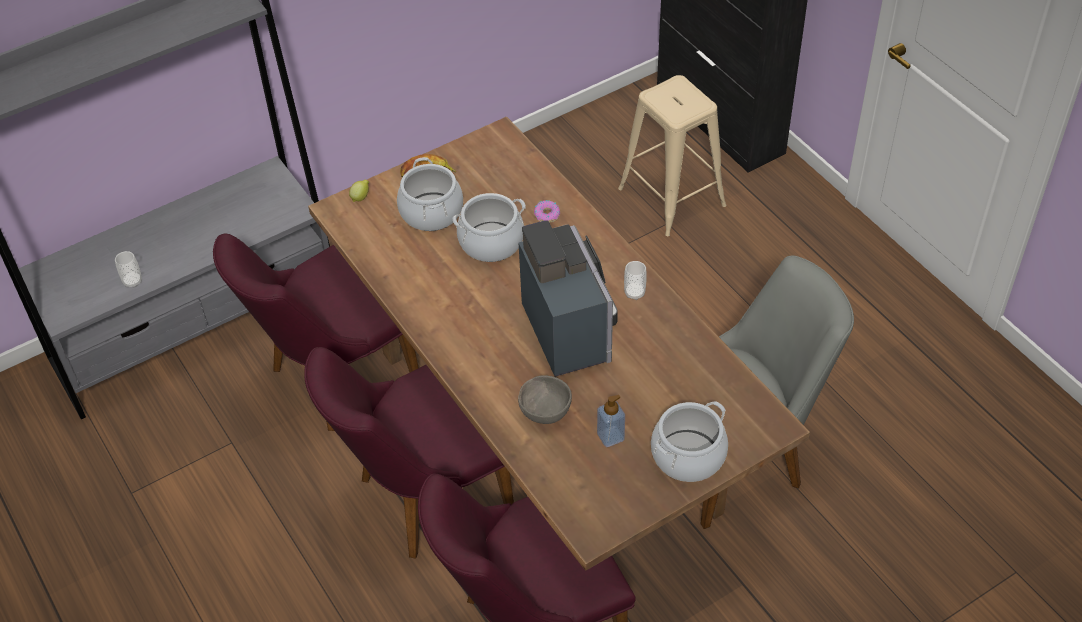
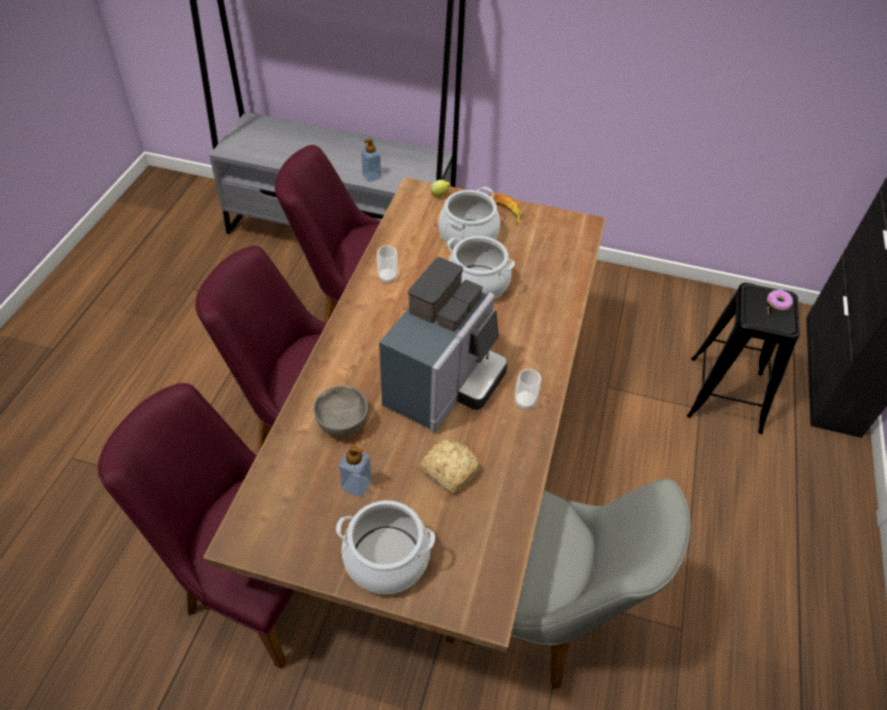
camera: 45 degrees right, 0 degrees up
cup [115,251,142,288] -> cup moved to [377,246,398,283]
donut [534,200,560,223] -> donut moved to [767,289,793,311]
beige stool [618,75,726,236] -> black stool [687,283,800,434]
none -> soap dispenser [361,138,381,182]
none -> bread [419,439,480,493]

